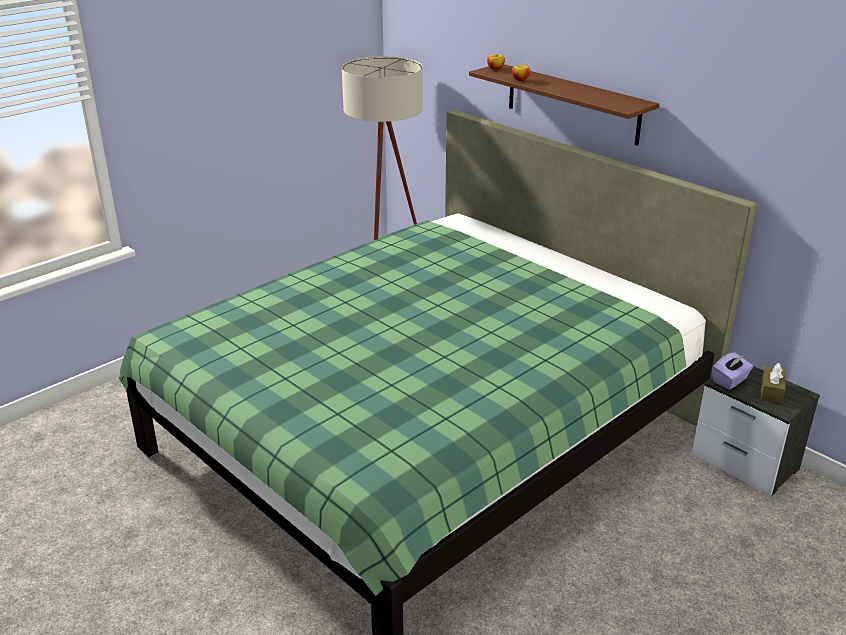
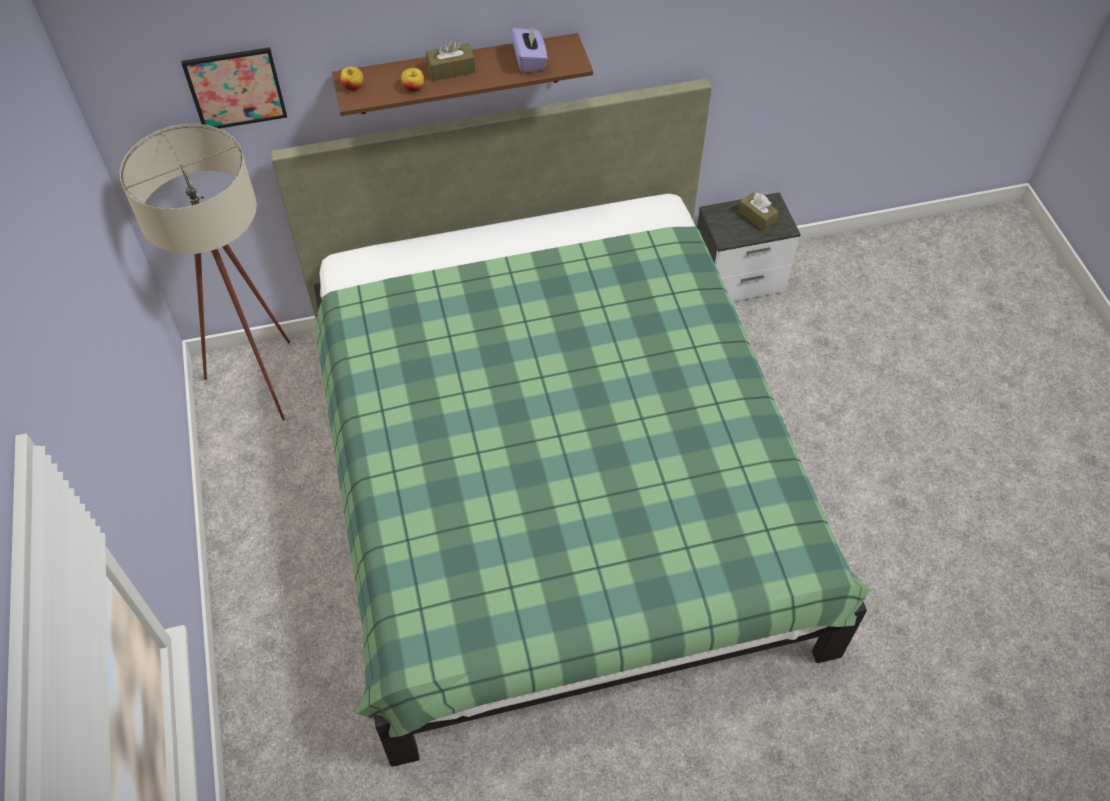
camera: 60 degrees left, 25 degrees up
purple tissue box [712,352,753,390] -> purple tissue box moved to [511,25,547,73]
none -> picture [181,47,287,128]
none -> brown tissue box [426,39,475,81]

